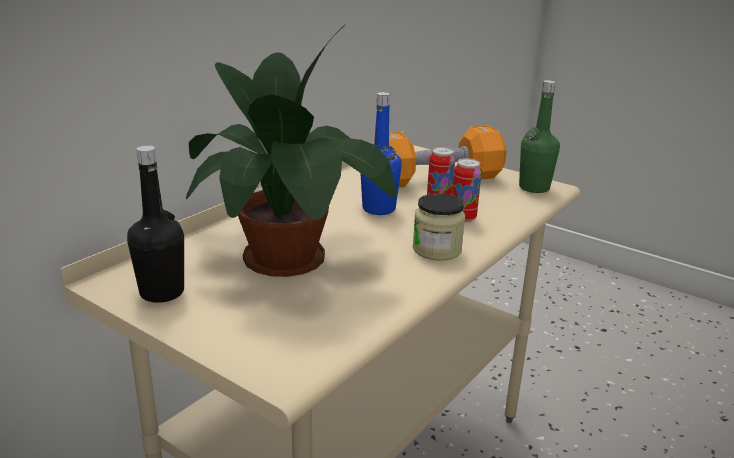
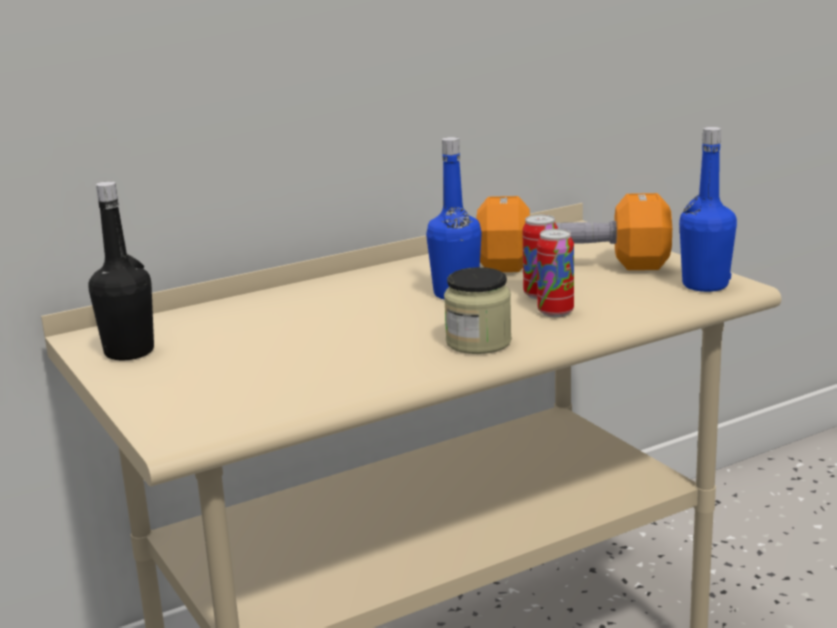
camera: 25 degrees right, 5 degrees down
potted plant [186,24,397,277] -> none
green bottle [519,80,560,193] -> blue bottle [679,127,737,292]

